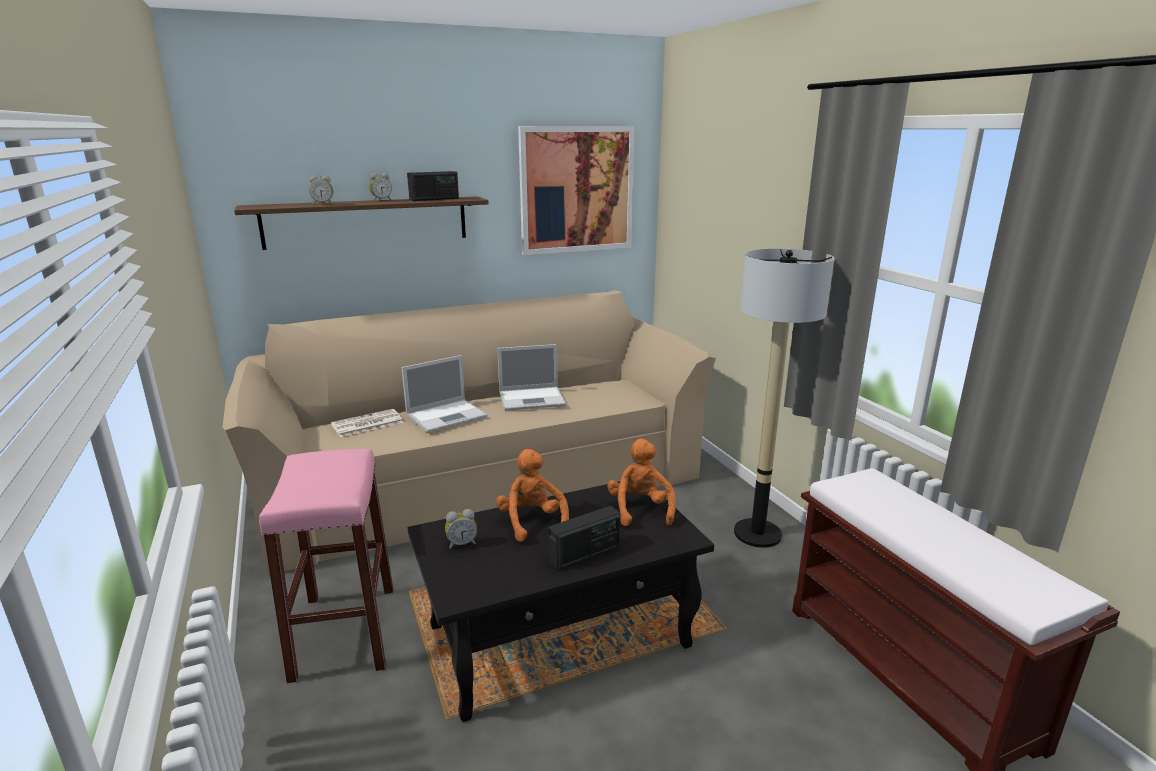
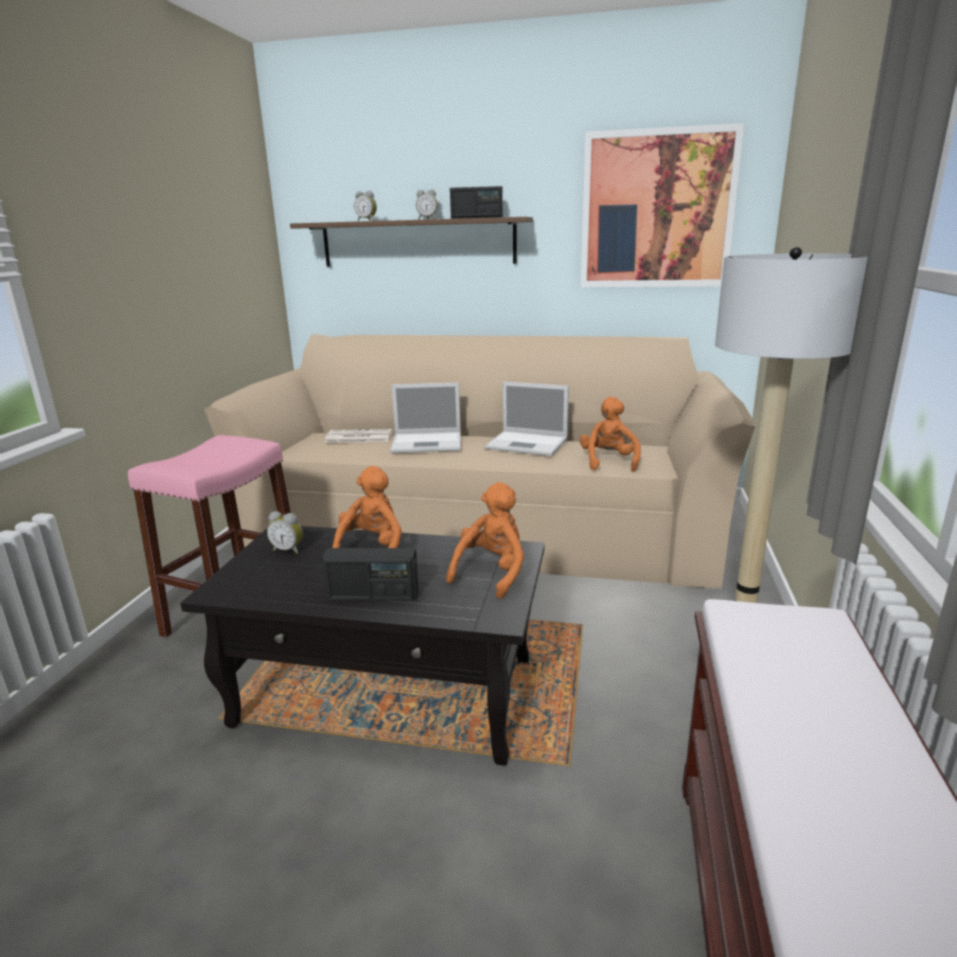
camera: 35 degrees right, 0 degrees up
none -> orange plush toy [580,397,641,472]

